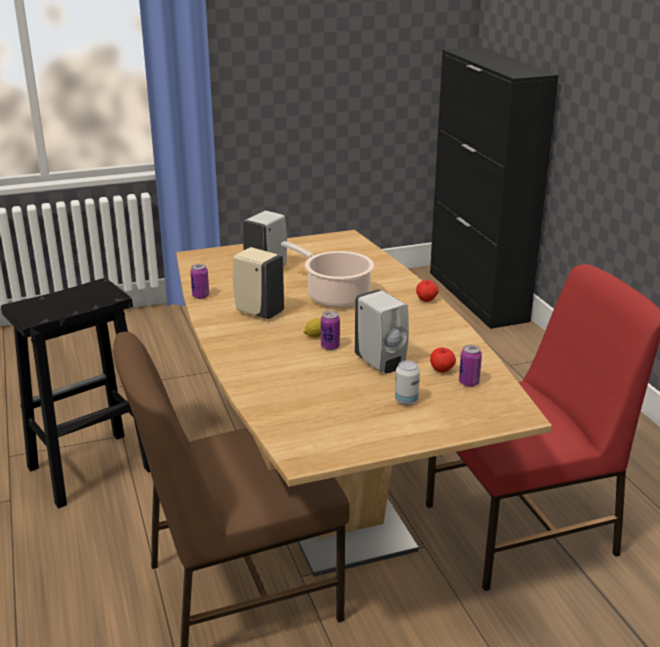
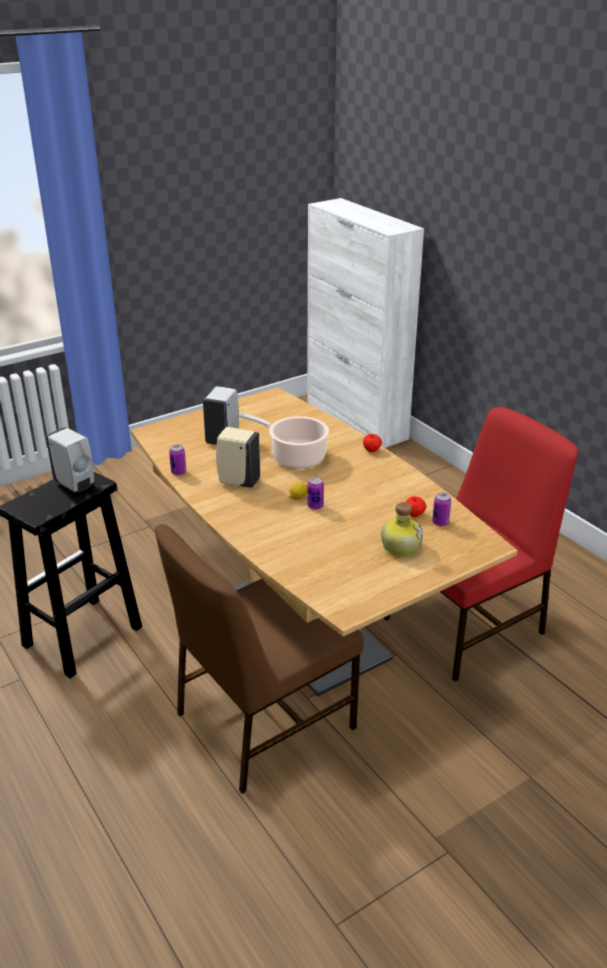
camera: 15 degrees left, 5 degrees up
white soap dispenser [355,289,409,374] -> white soap dispenser moved to [46,427,94,493]
can [395,360,420,405] -> bottle [381,502,423,557]
black cabinet [430,47,559,329] -> white cabinet [307,198,424,448]

